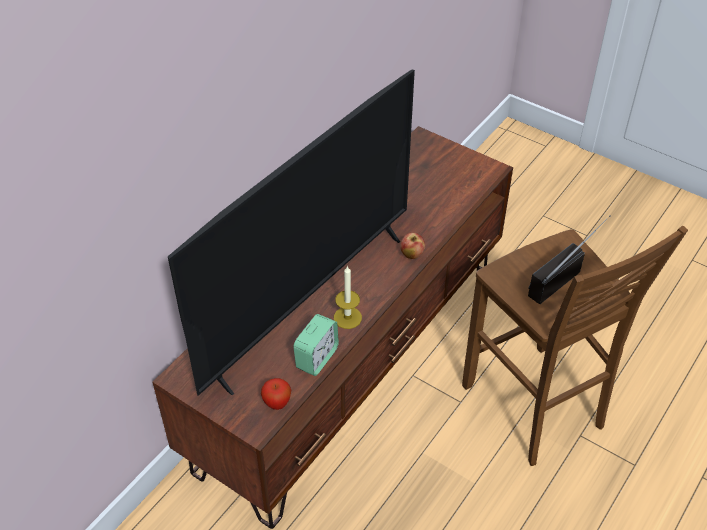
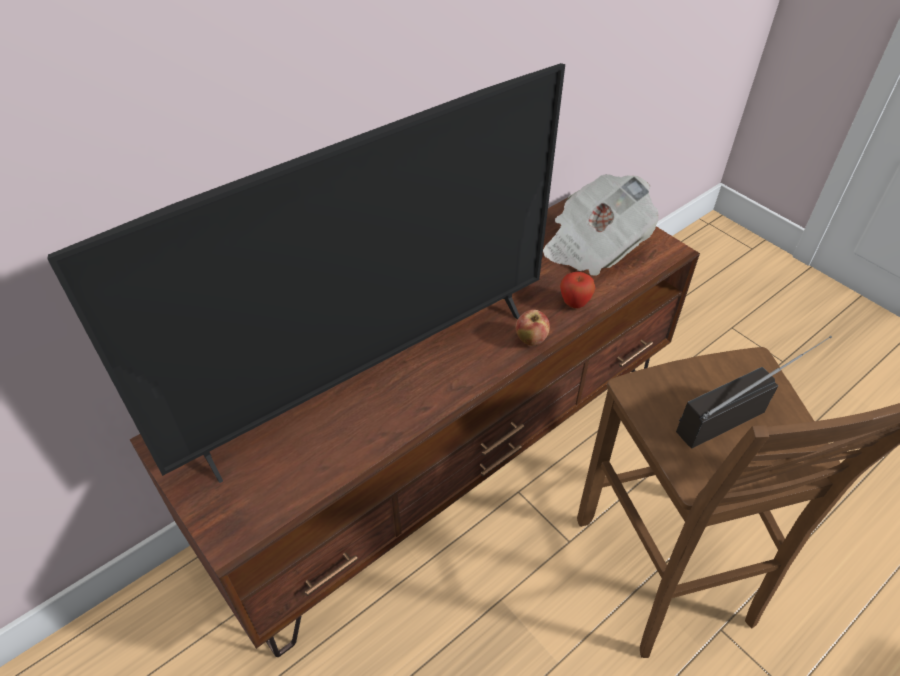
camera: 15 degrees right, 0 degrees up
apple [261,378,291,410] -> apple moved to [560,272,595,308]
alarm clock [293,314,339,376] -> none
candle [334,265,362,329] -> none
none -> newspaper [543,174,659,276]

